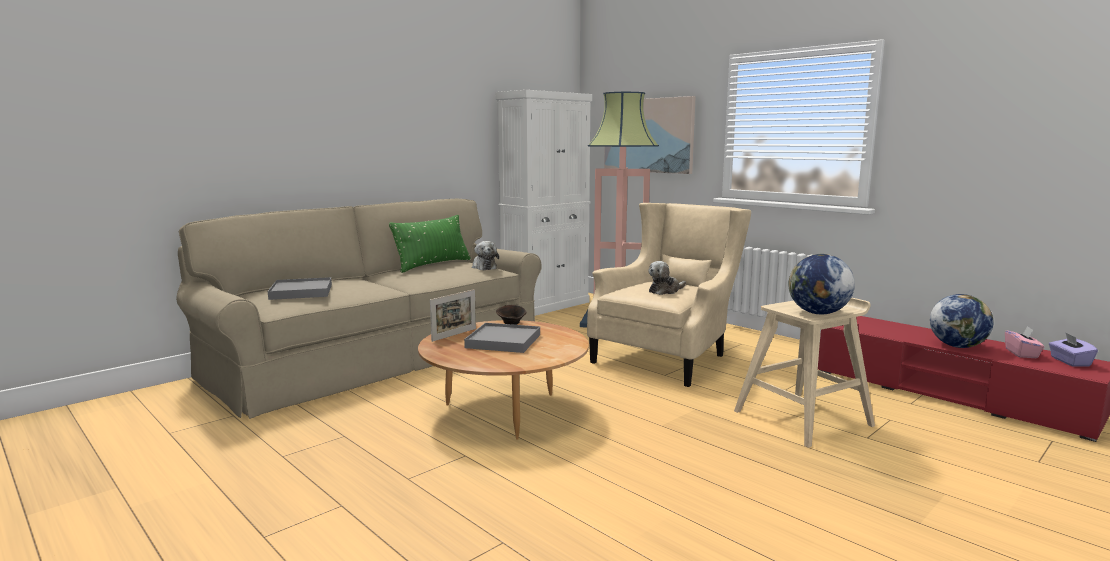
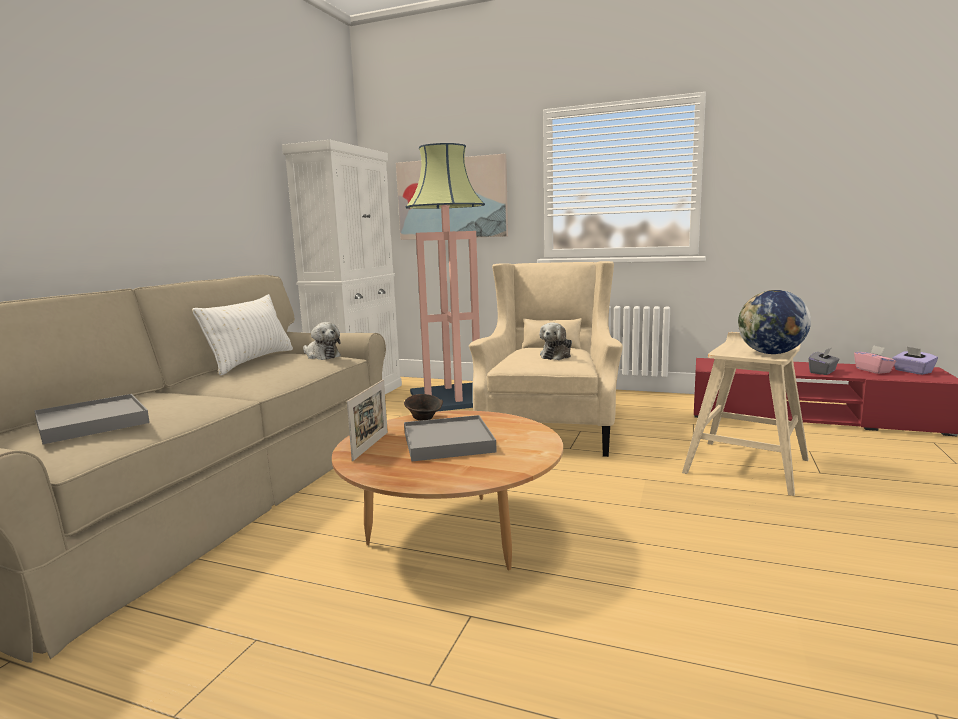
camera: 25 degrees left, 0 degrees up
green pillow [389,215,471,273] -> white pillow [192,294,293,376]
globe [930,294,994,348] -> grey tissue box [809,348,839,375]

